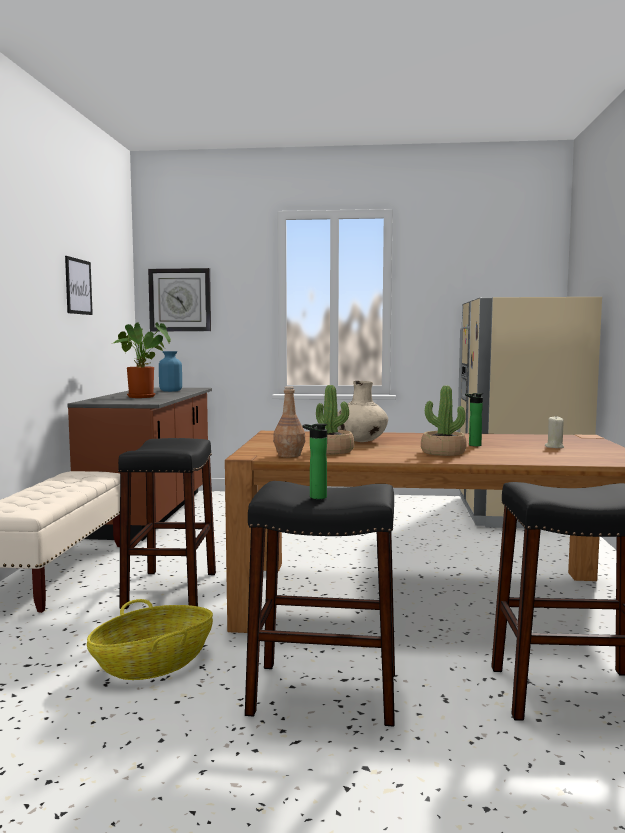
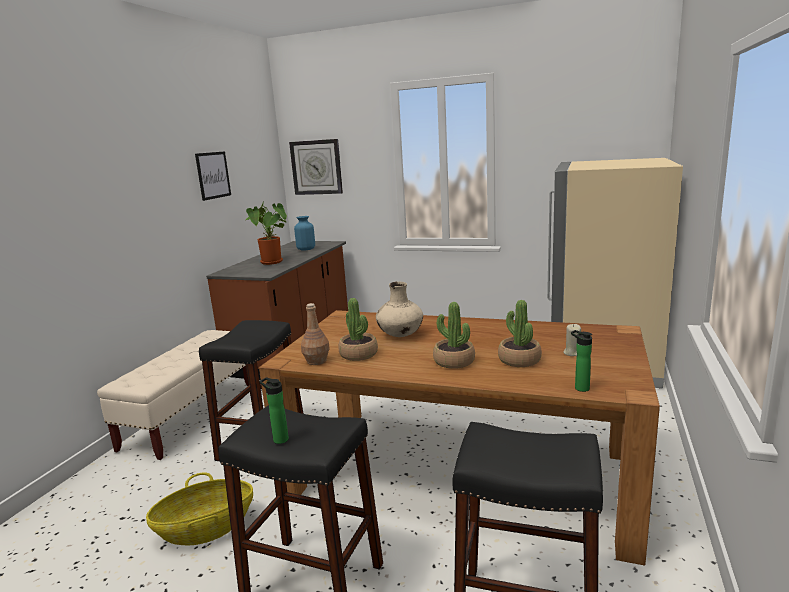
camera: 15 degrees right, 10 degrees up
bottle [465,393,483,446] -> bottle moved to [571,330,592,392]
none -> potted plant [498,300,542,367]

